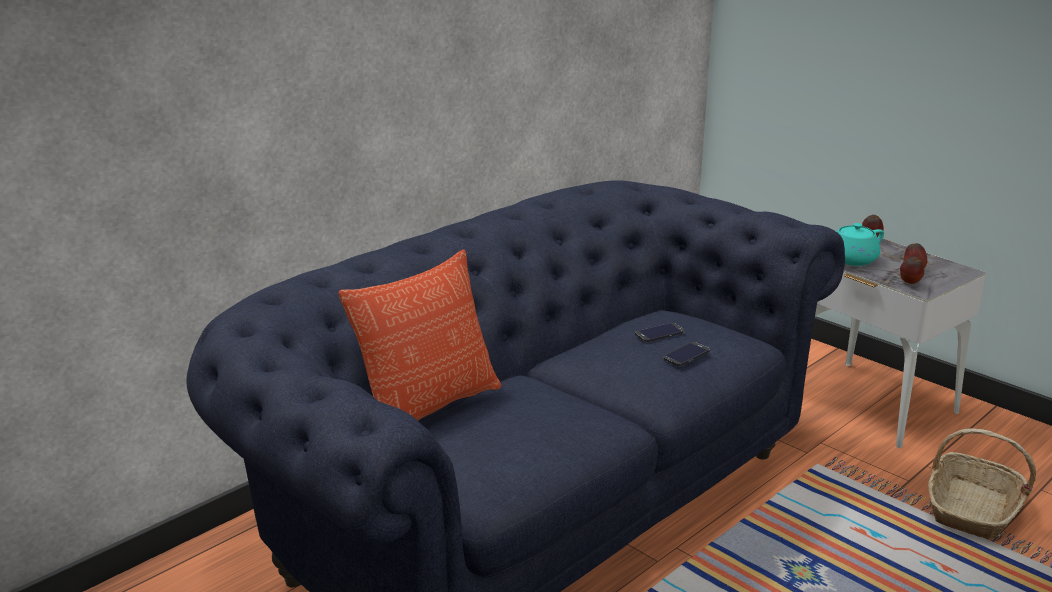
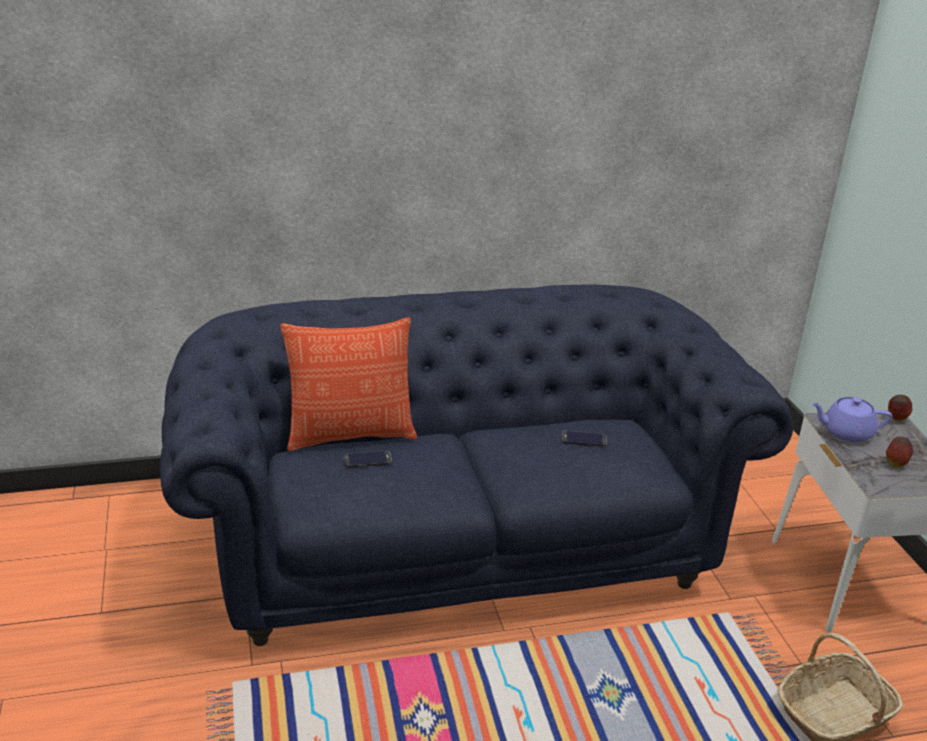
camera: 30 degrees right, 5 degrees up
phone [663,342,710,366] -> phone moved to [344,451,392,467]
turquoise teapot [837,223,884,266] -> purple teapot [811,397,892,442]
apple [900,256,924,284] -> none

